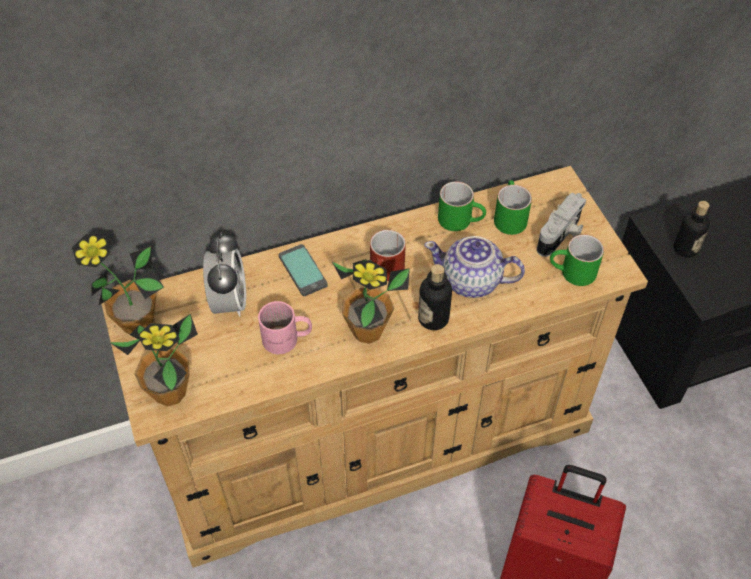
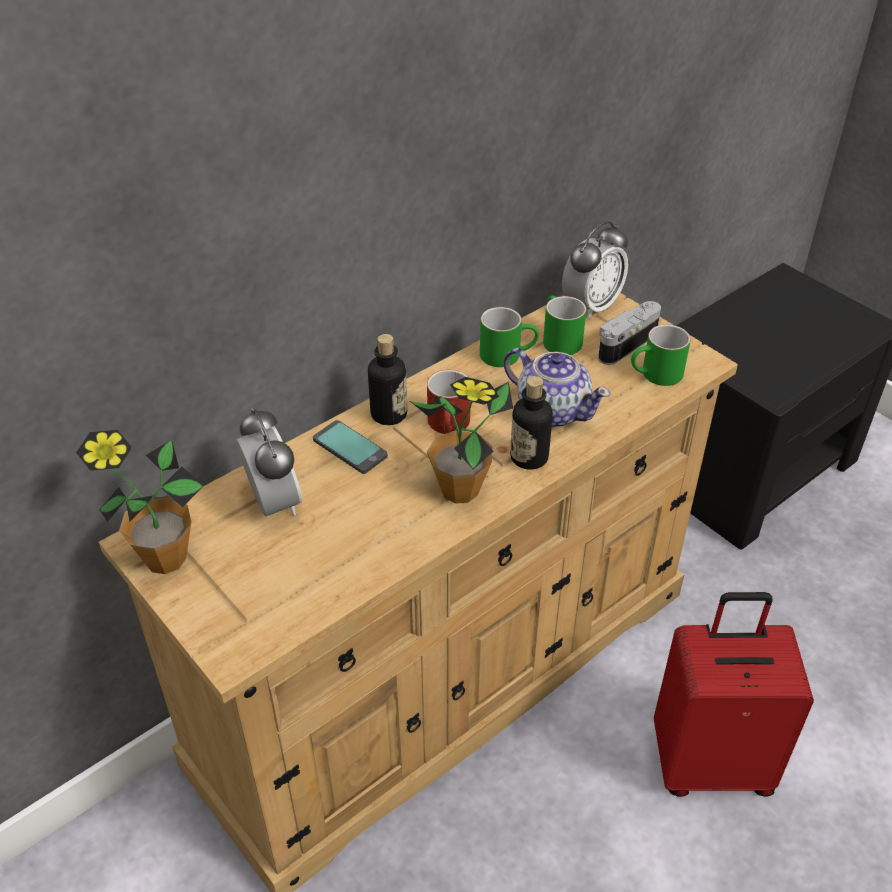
camera: 20 degrees left, 10 degrees down
potted plant [109,314,198,406] -> none
pink mug [258,301,312,354] -> none
teapot [424,236,525,298] -> teapot turned 135 degrees counterclockwise [504,348,611,427]
camera [537,193,586,257] -> camera turned 150 degrees counterclockwise [598,301,661,365]
bottle [674,201,710,258] -> bottle moved to [368,334,407,425]
none -> alarm clock [562,221,628,319]

